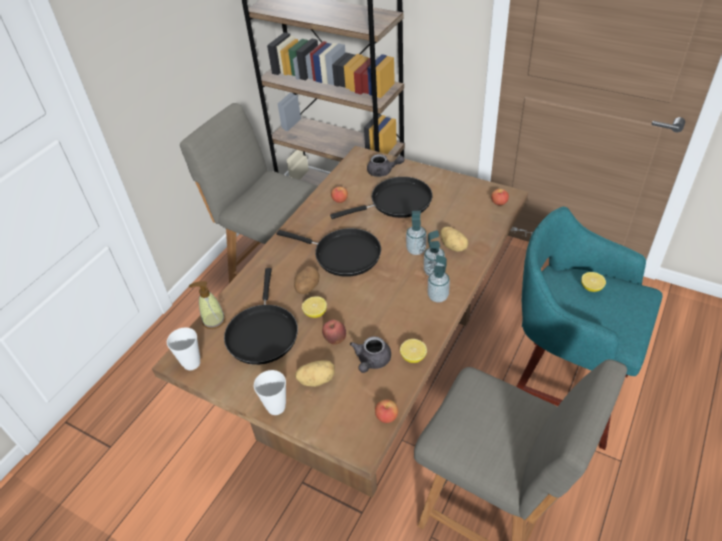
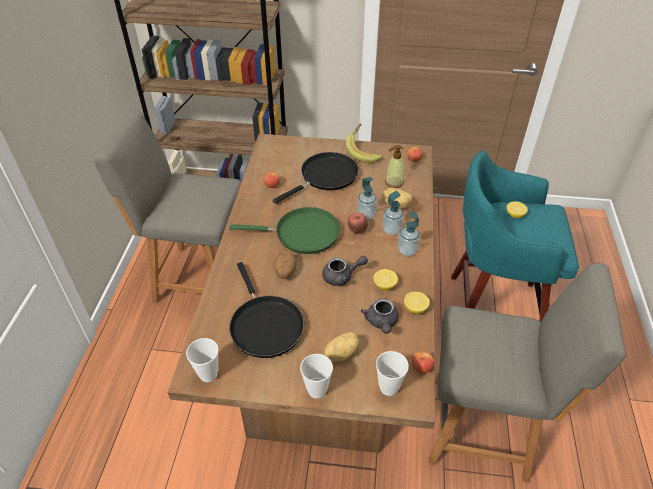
camera: 25 degrees left, 0 degrees up
soap dispenser [189,281,225,329] -> soap dispenser moved to [385,145,404,188]
black frying pan [277,228,381,277] -> green frying pan [229,207,340,254]
lemon [302,296,327,318] -> lemon moved to [373,269,398,290]
apple [322,319,346,345] -> apple moved to [348,213,368,234]
grey teapot [367,154,405,177] -> grey teapot moved to [322,256,368,286]
none -> banana [345,124,382,163]
none -> cup [376,351,409,396]

